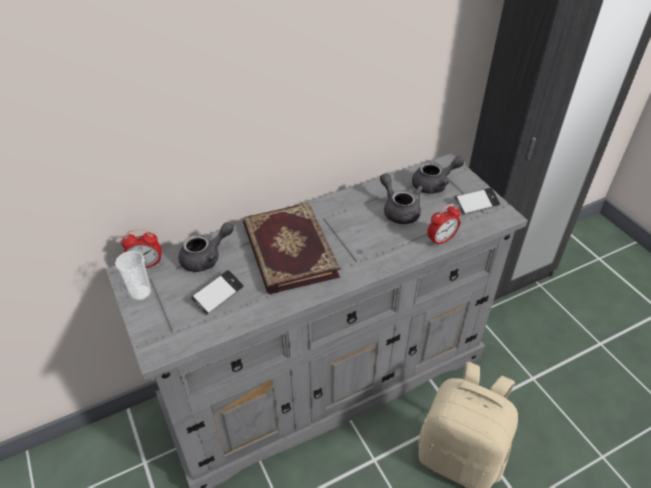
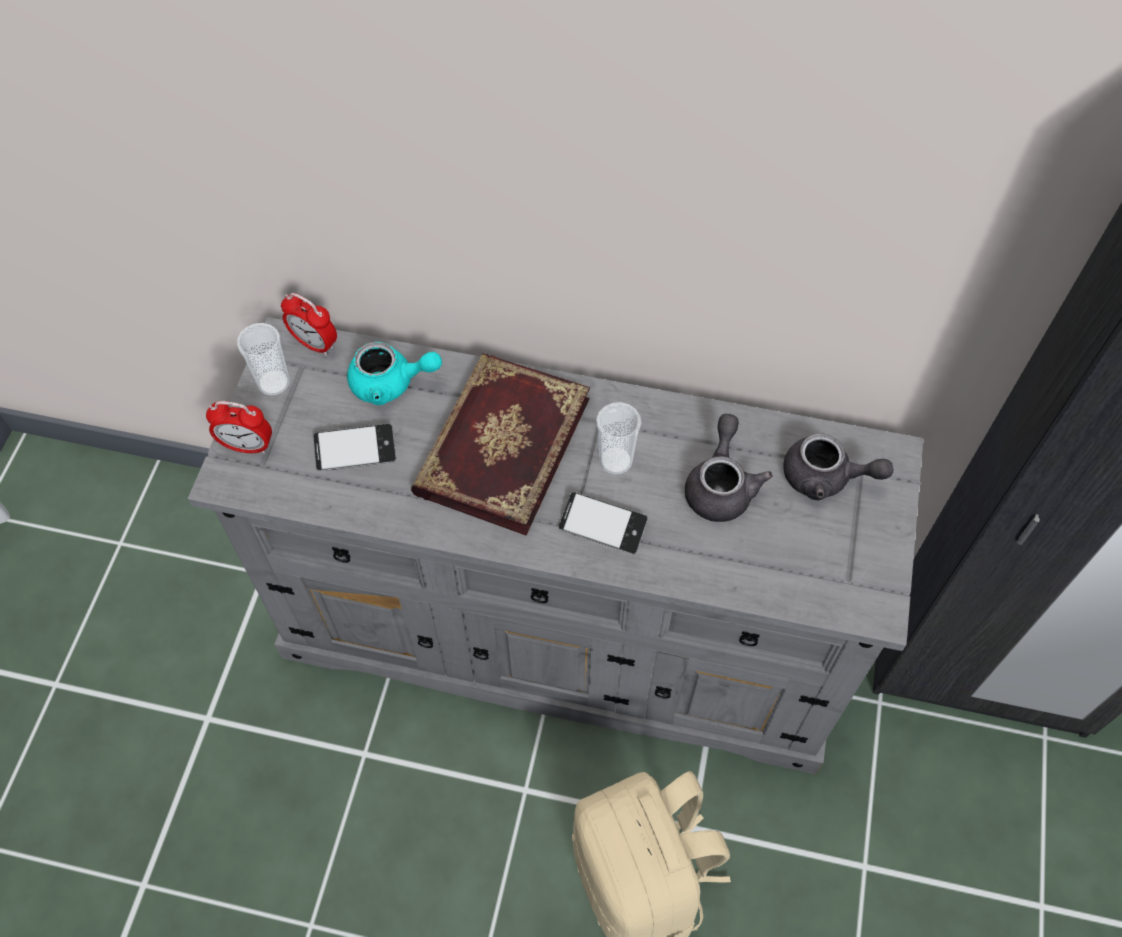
camera: 40 degrees right, 15 degrees up
grey teapot [179,222,234,272] -> turquoise teapot [347,342,442,405]
alarm clock [427,204,461,247] -> alarm clock moved to [206,401,272,454]
phone [454,188,500,215] -> phone moved to [559,492,648,554]
none -> cup [596,402,642,475]

